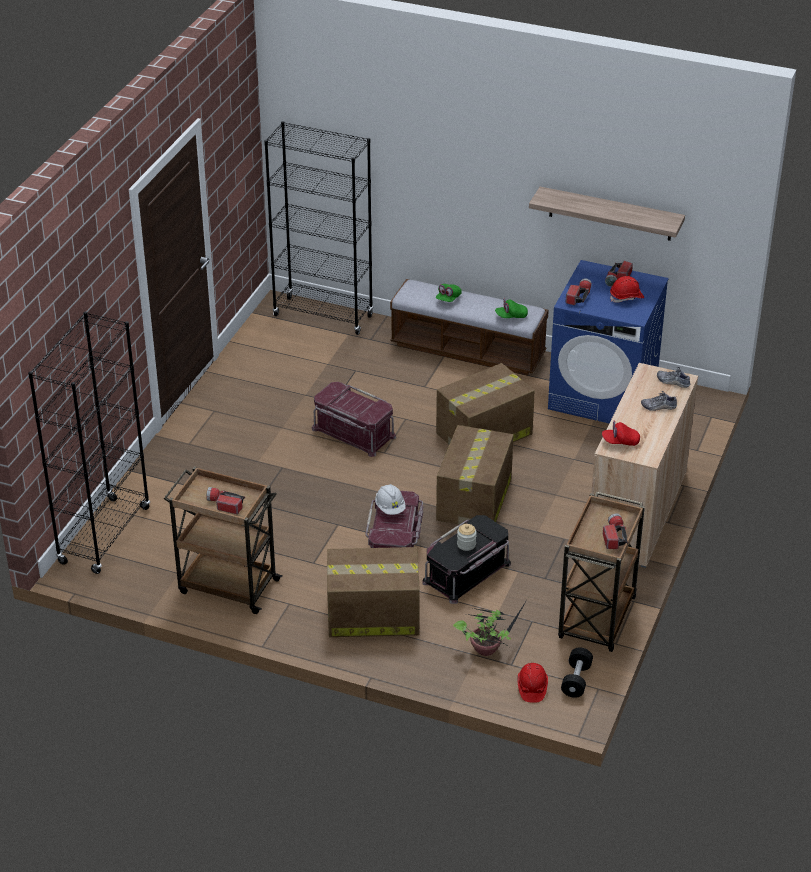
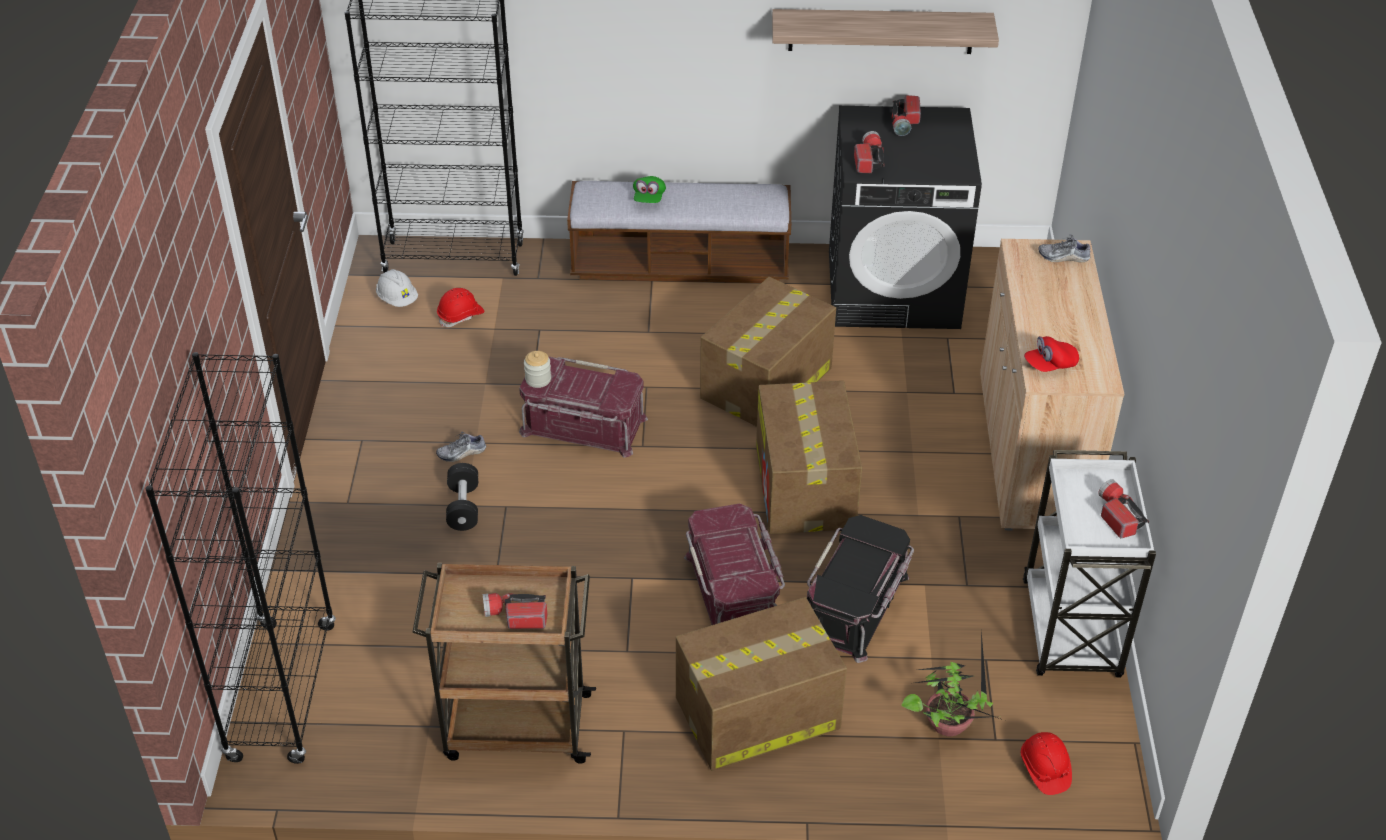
camera: 20 degrees left, 5 degrees up
white hard hat [375,484,406,515] -> white hard hat moved to [376,269,418,307]
jar [457,524,477,551] -> jar moved to [524,351,551,388]
green cap [495,298,528,318] -> none
blue washing machine [548,260,669,423] -> black washing machine [829,106,982,329]
brown cart [558,492,645,652] -> white cart [1023,450,1156,677]
black dumbbell [561,648,593,698] -> black dumbbell moved to [446,463,478,531]
red hard hat [610,276,644,303] -> red hard hat moved to [437,288,485,327]
shoe [641,391,677,411] -> shoe moved to [436,432,486,462]

